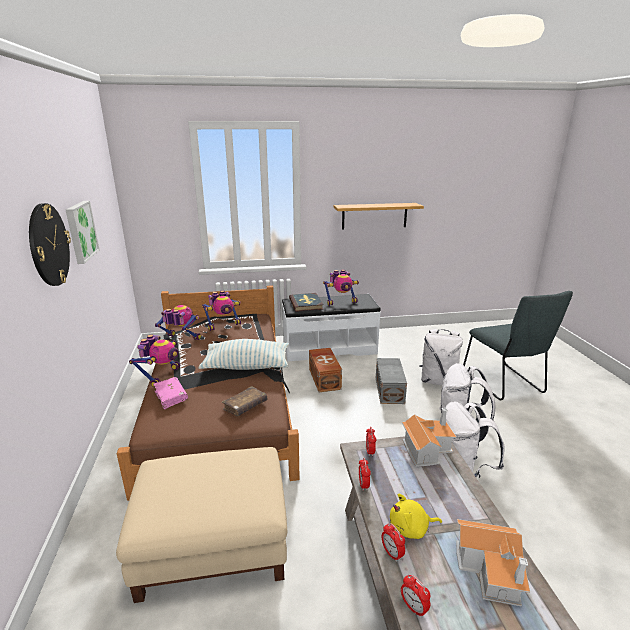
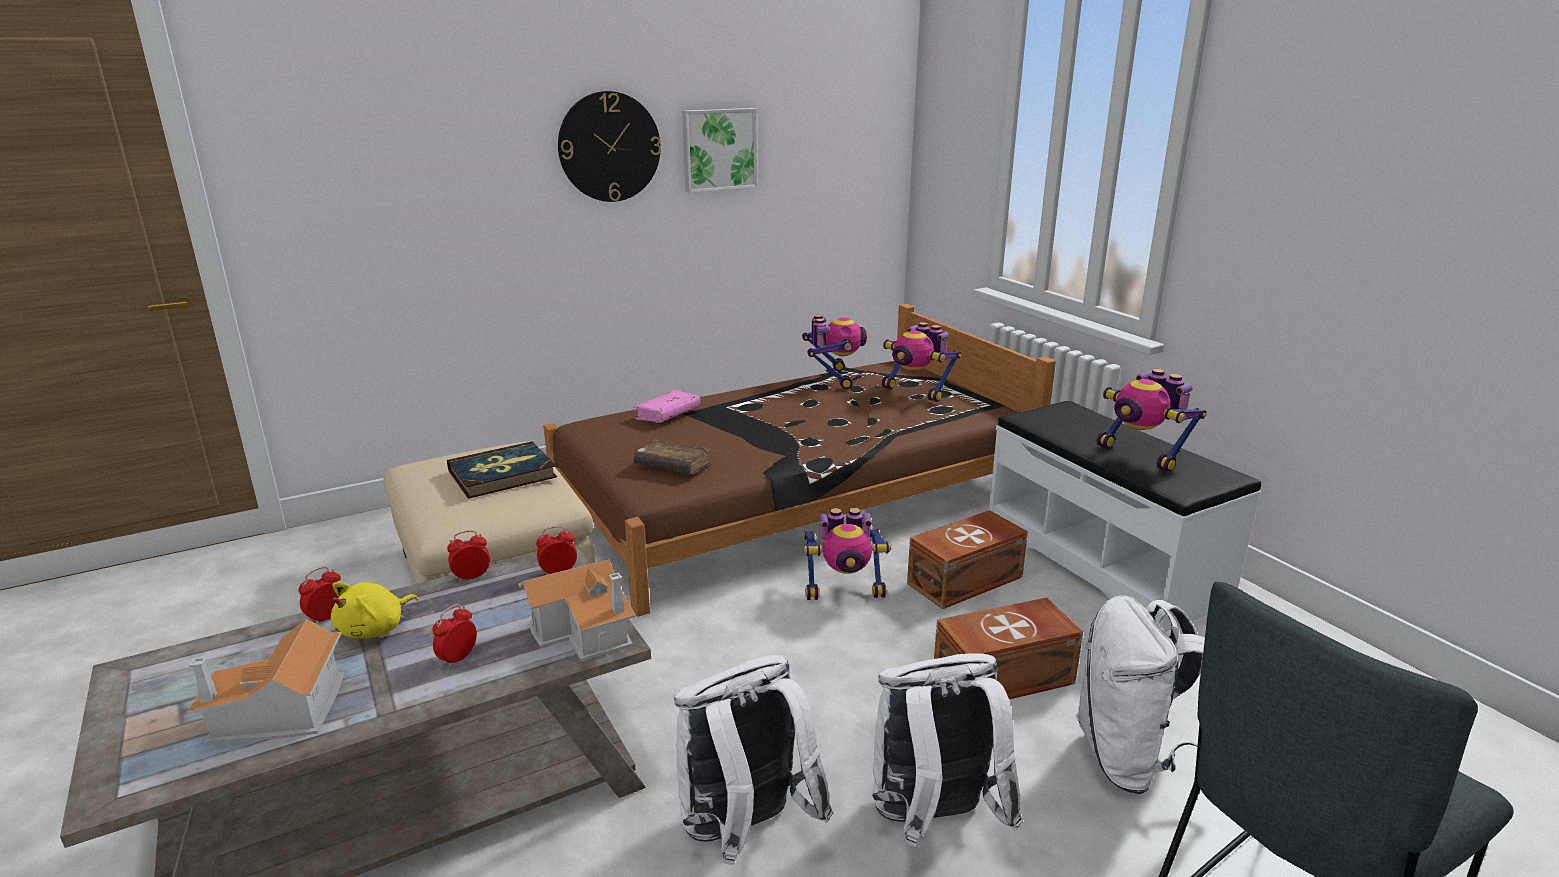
camera: 70 degrees right, 0 degrees up
toy robot [129,334,180,388] -> toy robot moved to [803,508,891,600]
pillow [198,339,289,370] -> none
book [289,293,323,312] -> book moved to [447,441,557,499]
shelf [333,203,424,229] -> none
grey storage box [376,358,407,404] -> brown storage box [934,598,1083,699]
yellow plush toy [390,494,442,539] -> yellow plush toy turned 120 degrees counterclockwise [331,582,419,638]
alarm clock [401,575,430,617] -> alarm clock moved to [432,604,477,667]

